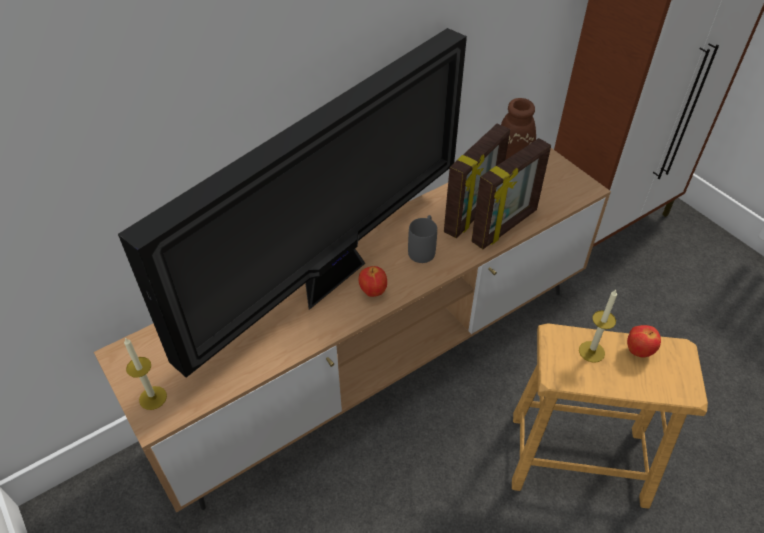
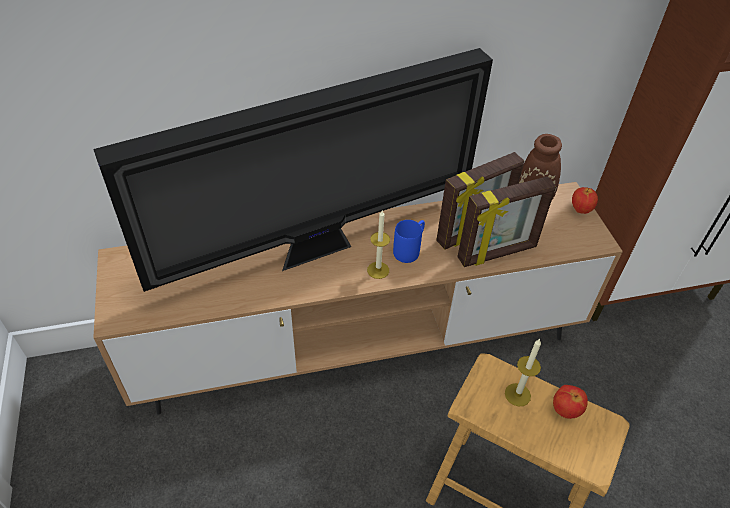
camera: 20 degrees right, 0 degrees up
candle [124,337,167,410] -> candle moved to [367,211,390,279]
apple [359,266,387,297] -> apple moved to [572,187,598,214]
grey mug [408,215,437,263] -> blue mug [393,220,425,263]

